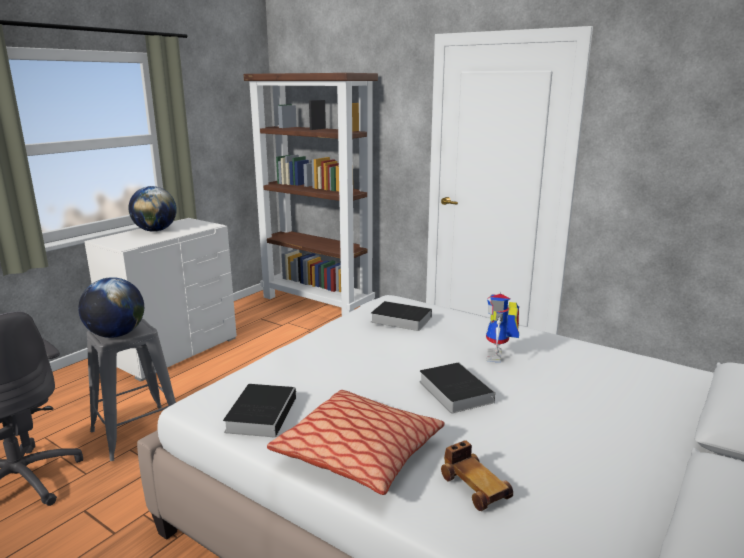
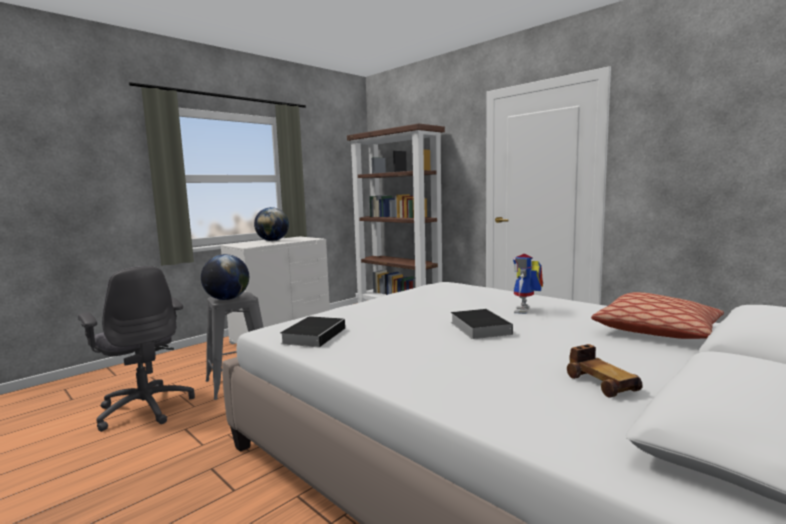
camera: 10 degrees right, 10 degrees down
pillow [267,390,445,495] -> pillow moved to [591,292,724,339]
book [371,301,432,331] -> none
toy car [441,440,513,511] -> toy car moved to [567,344,643,397]

